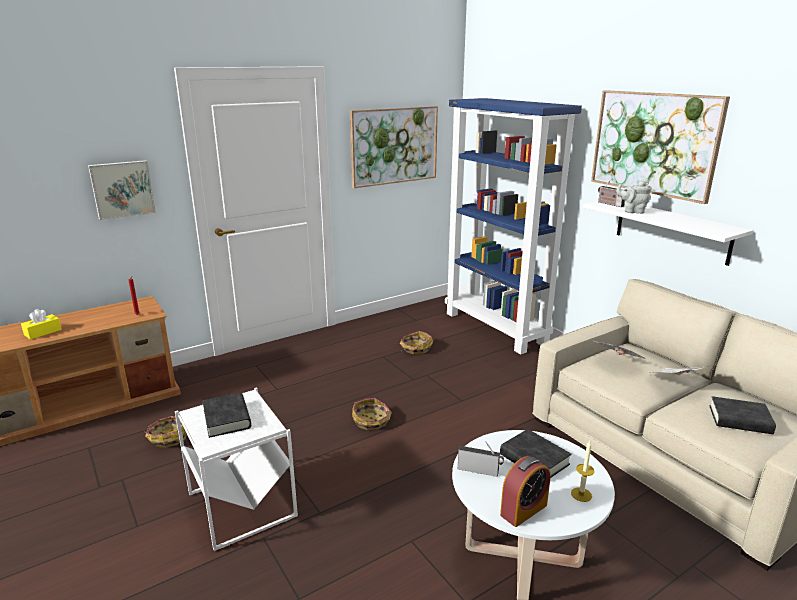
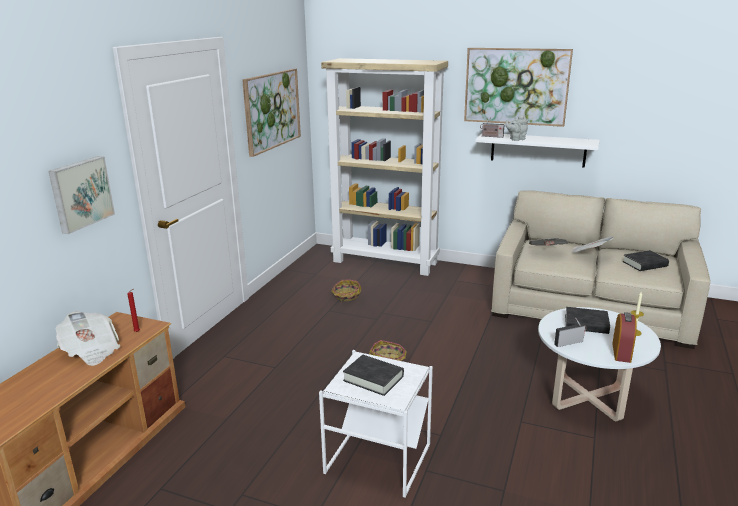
camera: 35 degrees left, 0 degrees up
yellow tissue box [21,309,62,340] -> none
basket [144,416,187,448] -> none
blue bookcase [445,98,582,354] -> beige bookcase [321,58,448,276]
none -> newspaper [55,311,120,366]

